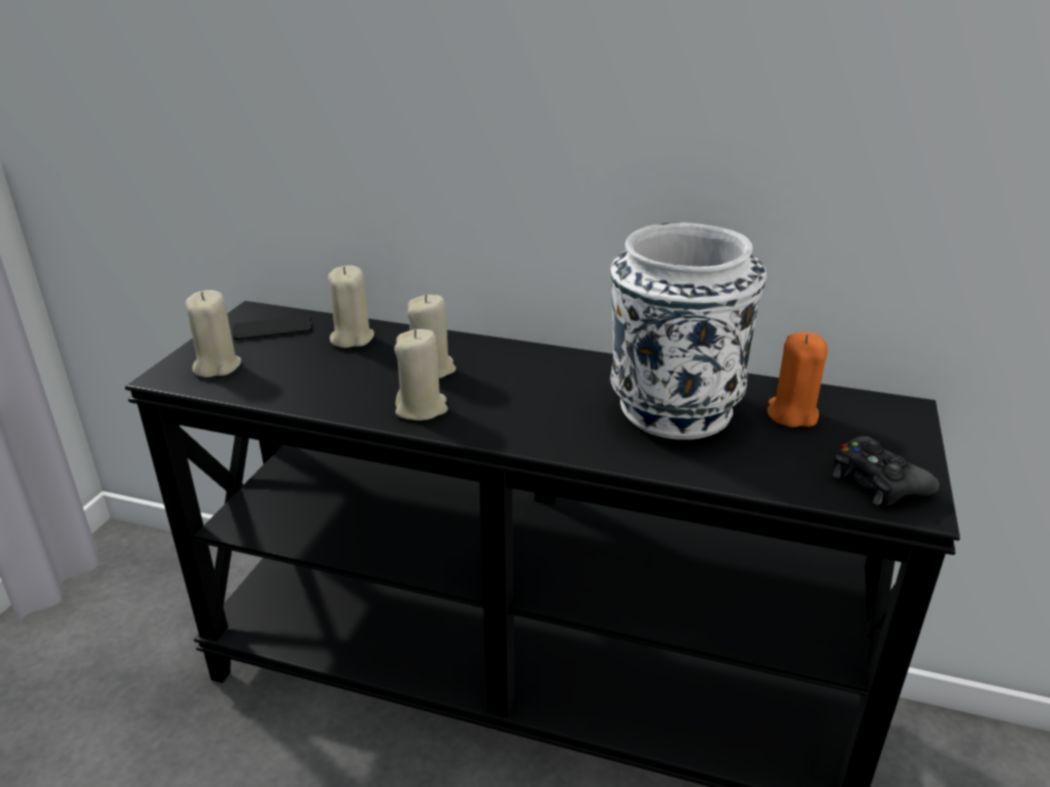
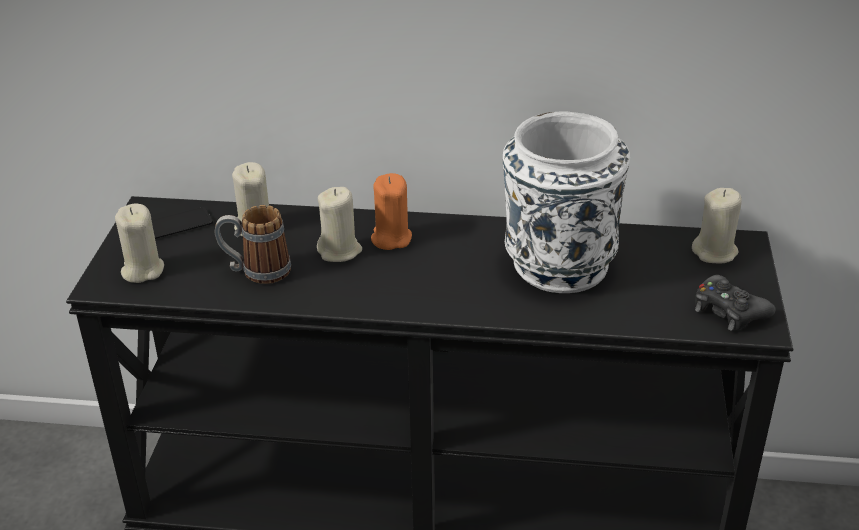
camera: 10 degrees left, 5 degrees up
beige candle [394,329,448,421] -> beige candle moved to [692,188,742,264]
orange candle [767,332,827,427] -> orange candle moved to [371,173,412,250]
none -> mug [215,205,291,284]

